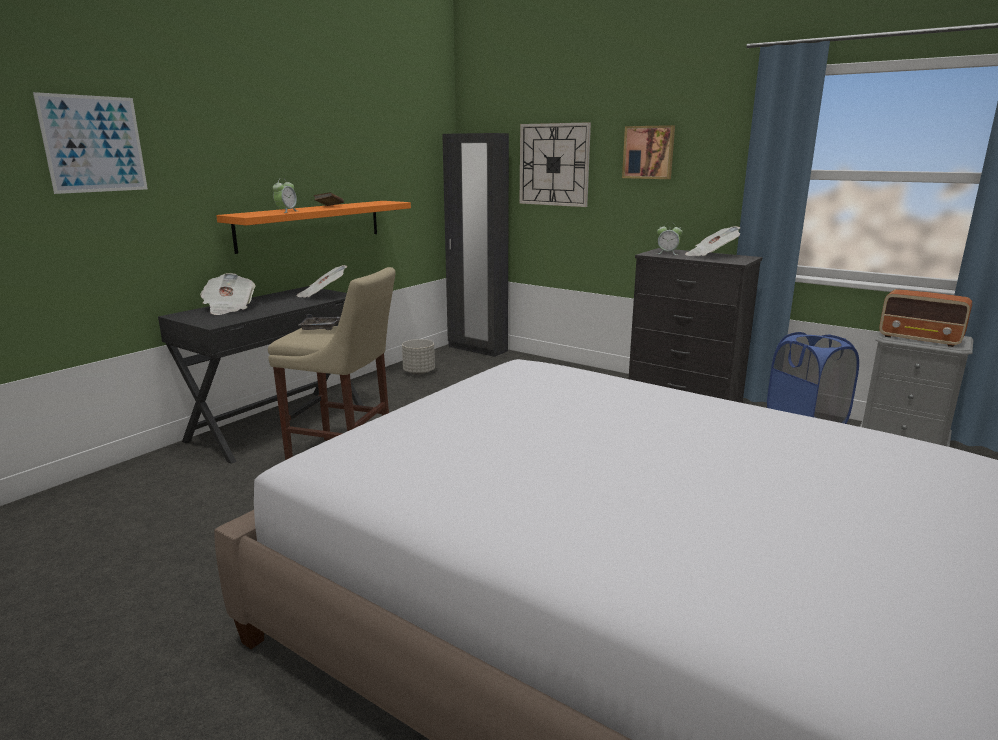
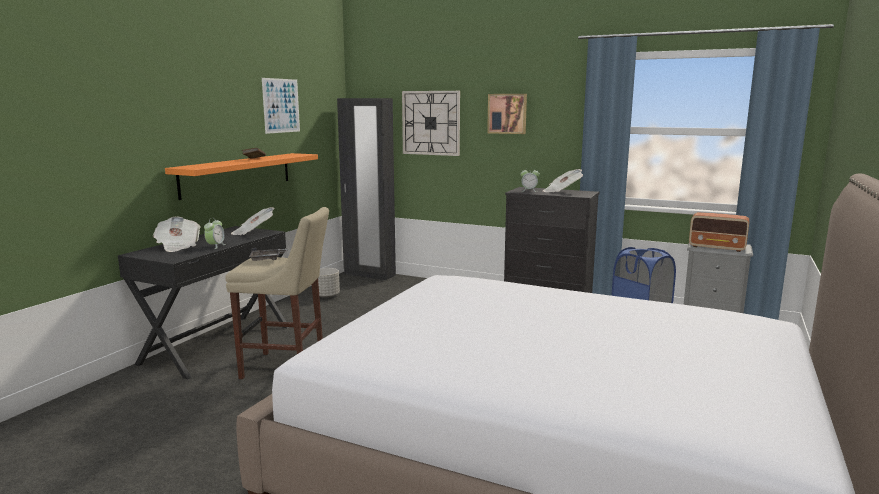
camera: 10 degrees left, 5 degrees down
picture [33,92,148,194] -> picture moved to [262,78,300,134]
alarm clock [273,178,297,213] -> alarm clock moved to [204,218,226,249]

